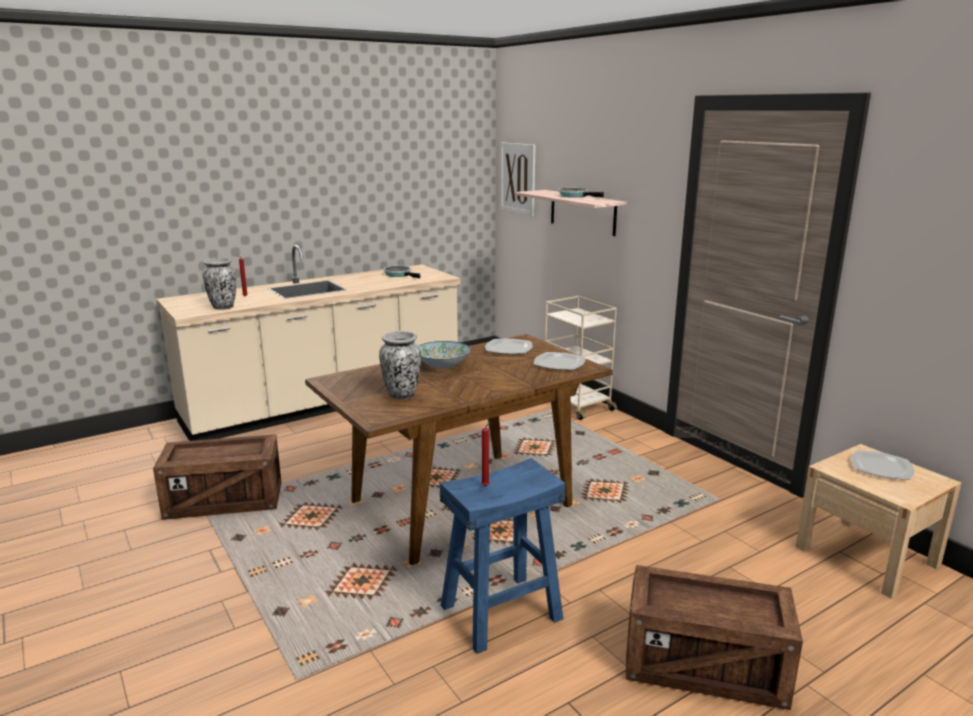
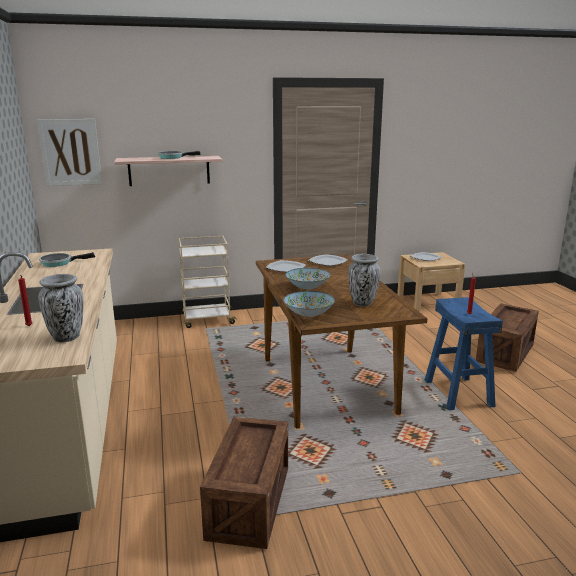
camera: 70 degrees left, 0 degrees up
none -> bowl [284,291,335,317]

